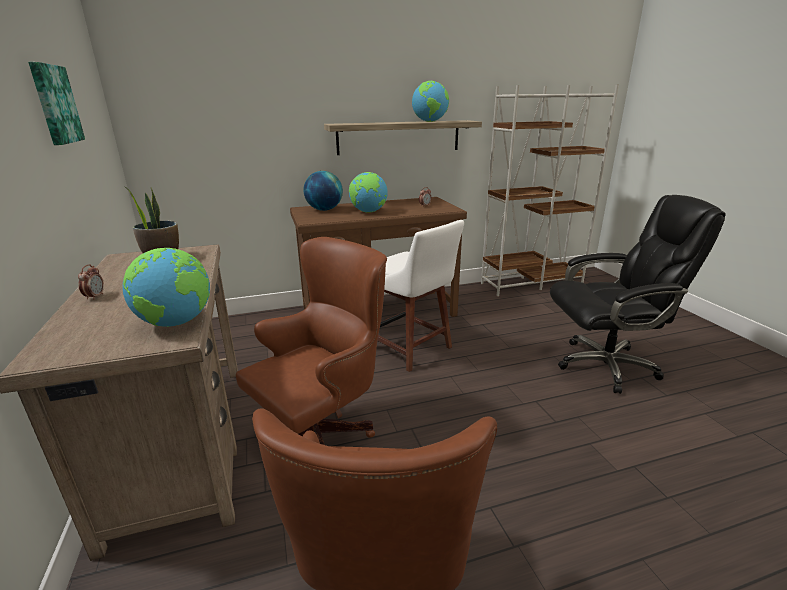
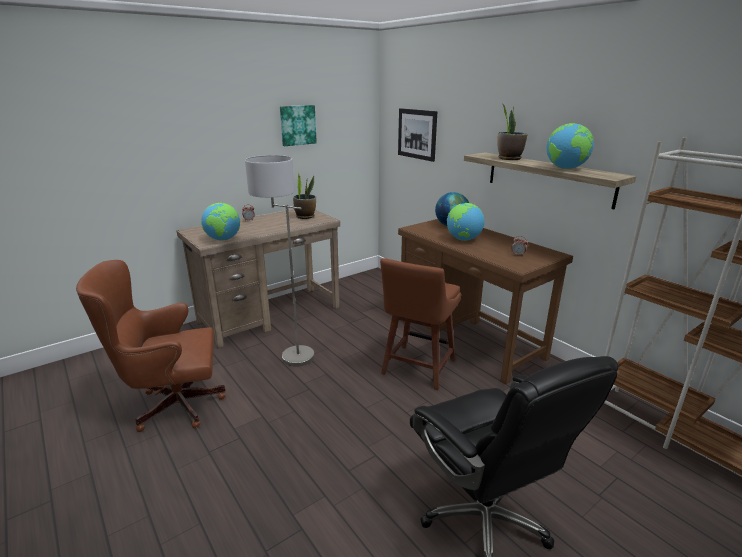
camera: 70 degrees right, 0 degrees up
brown office chair [236,237,387,445] -> grey floor lamp [245,155,314,367]
white stool [377,220,464,372] -> brown stool [380,258,461,390]
none -> picture [398,108,437,162]
none -> potted plant [497,104,527,160]

